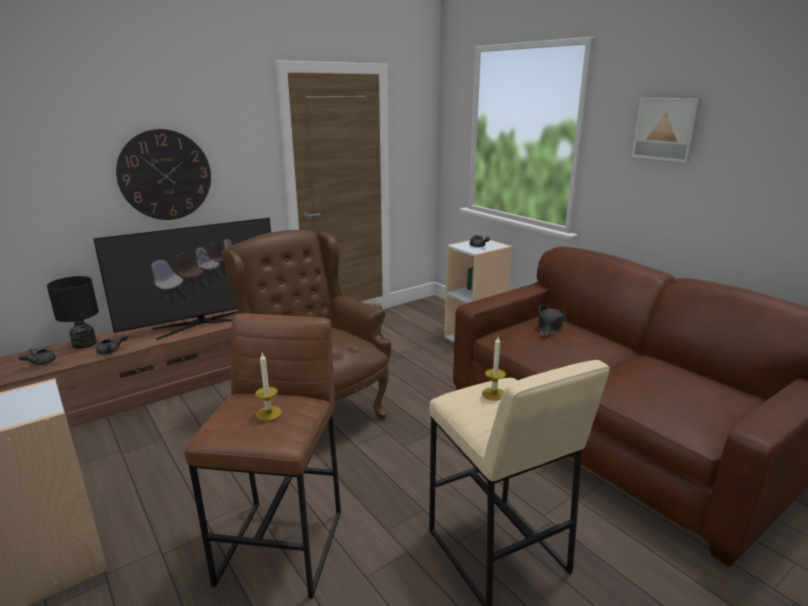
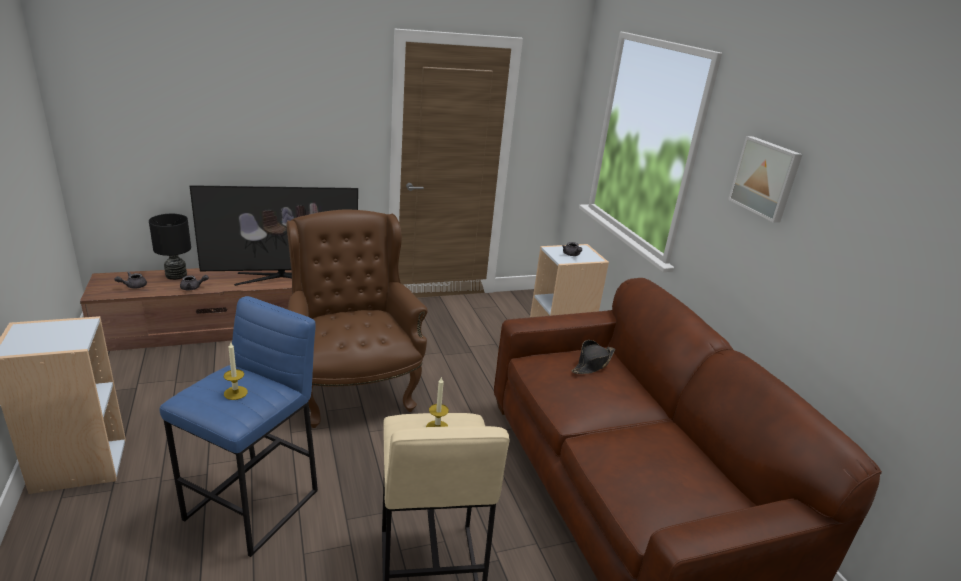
camera: 15 degrees right, 5 degrees up
wall clock [116,129,211,220] -> none
brown stool [184,313,341,599] -> blue stool [160,296,318,557]

